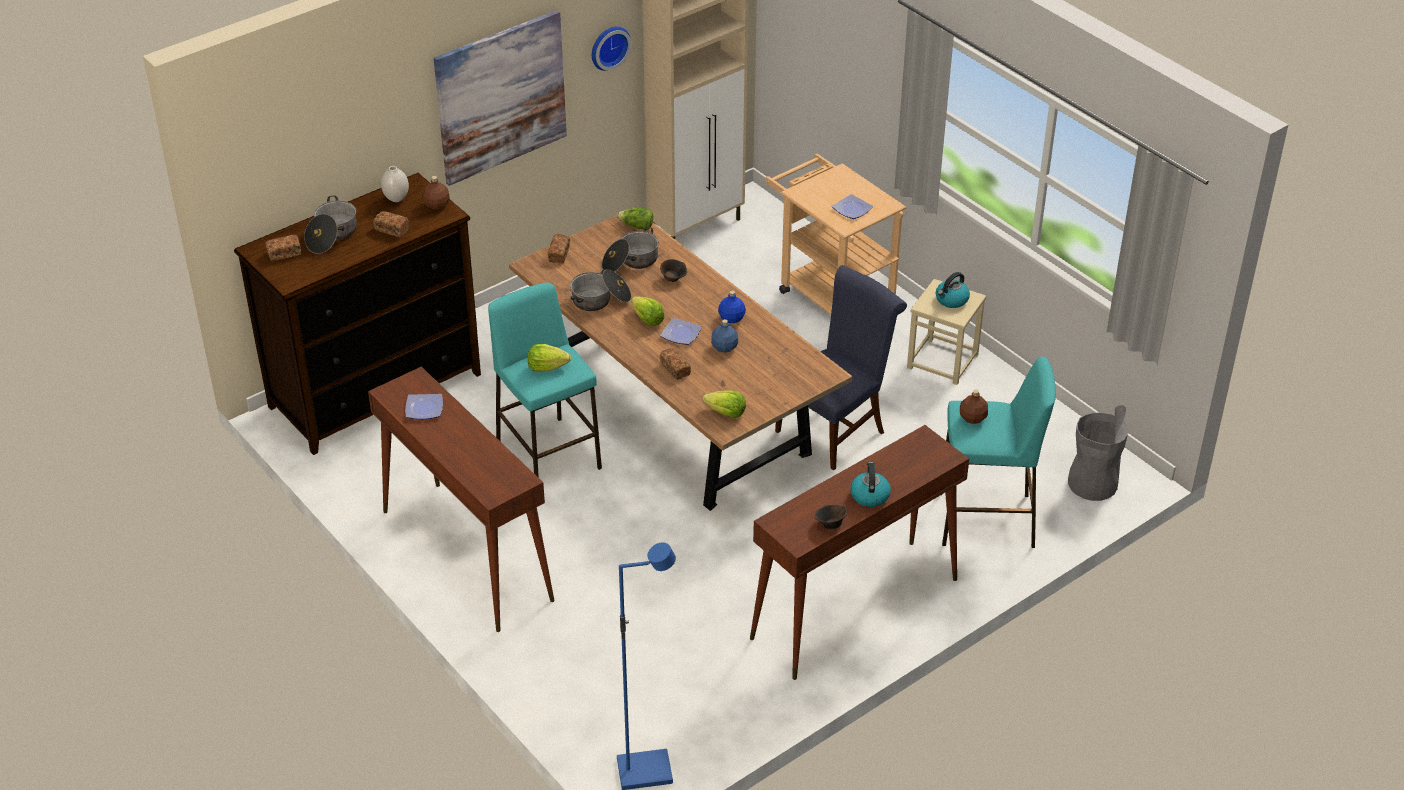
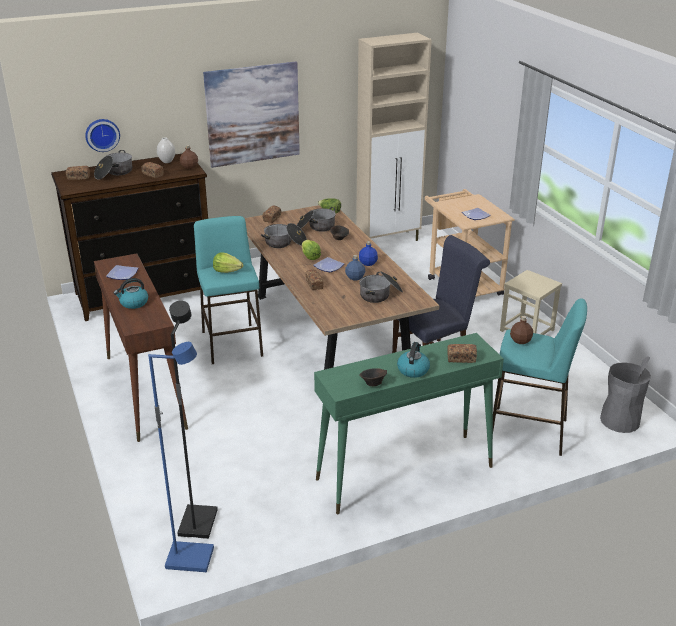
camera: 15 degrees right, 10 degrees down
wall clock [592,26,631,71] -> wall clock moved to [85,119,120,152]
lettuce [702,391,746,418] -> none
brown console table [750,425,969,680] -> green console table [314,333,504,514]
kettle [936,272,970,308] -> kettle moved to [114,278,148,309]
none -> black floor lamp [169,301,218,539]
none -> cooking pot [359,271,403,303]
none -> bread [447,344,477,363]

